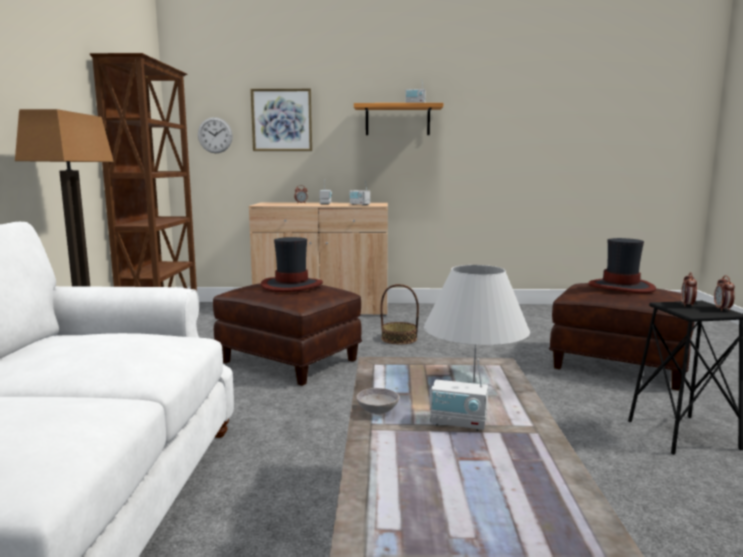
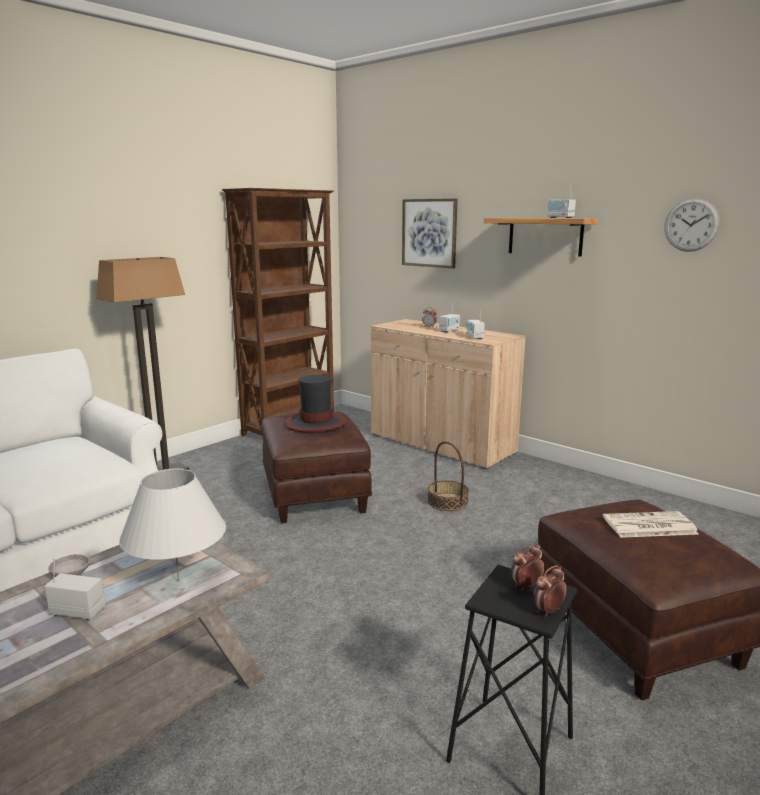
camera: 40 degrees right, 5 degrees up
wall clock [198,117,233,153] -> wall clock moved to [664,198,720,252]
radio [430,358,488,431] -> radio turned 135 degrees clockwise [44,558,105,620]
hat [588,238,656,293] -> newspaper [603,511,699,538]

